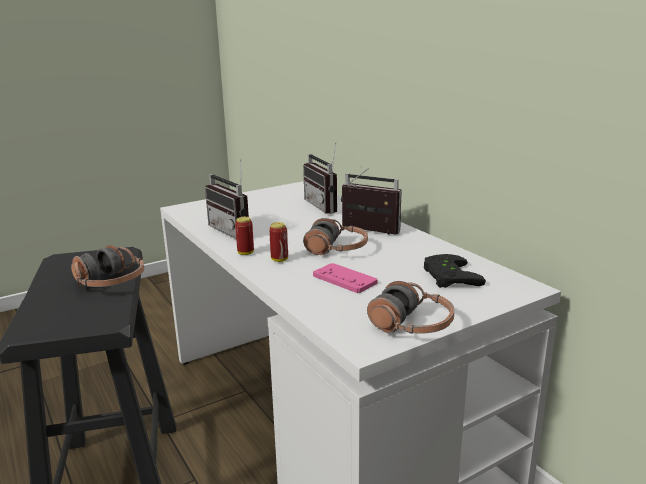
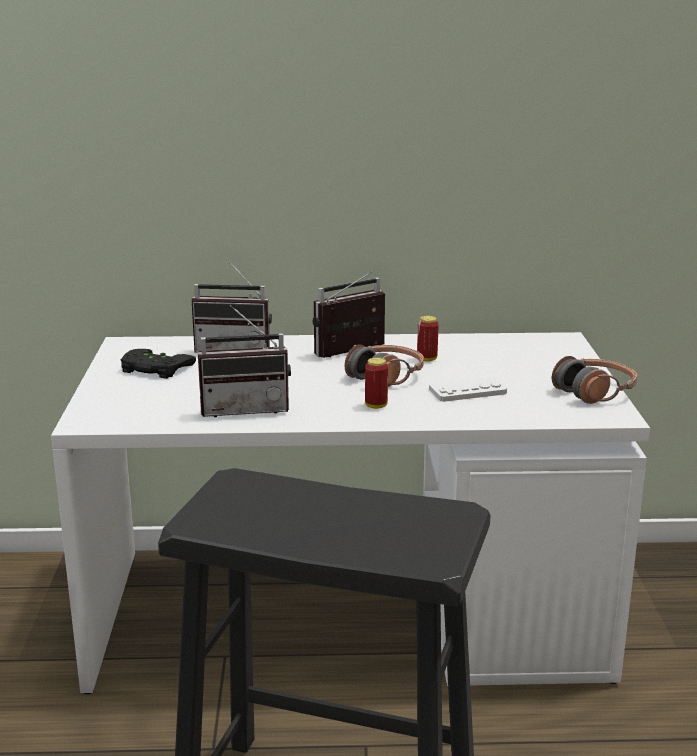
camera: 60 degrees left, 0 degrees up
headphones [71,245,144,287] -> none
can [235,217,254,255] -> can moved to [417,316,439,362]
pink game controller [313,263,378,293] -> white game controller [429,377,507,402]
black game controller [424,254,486,288] -> black game controller moved to [121,349,196,379]

